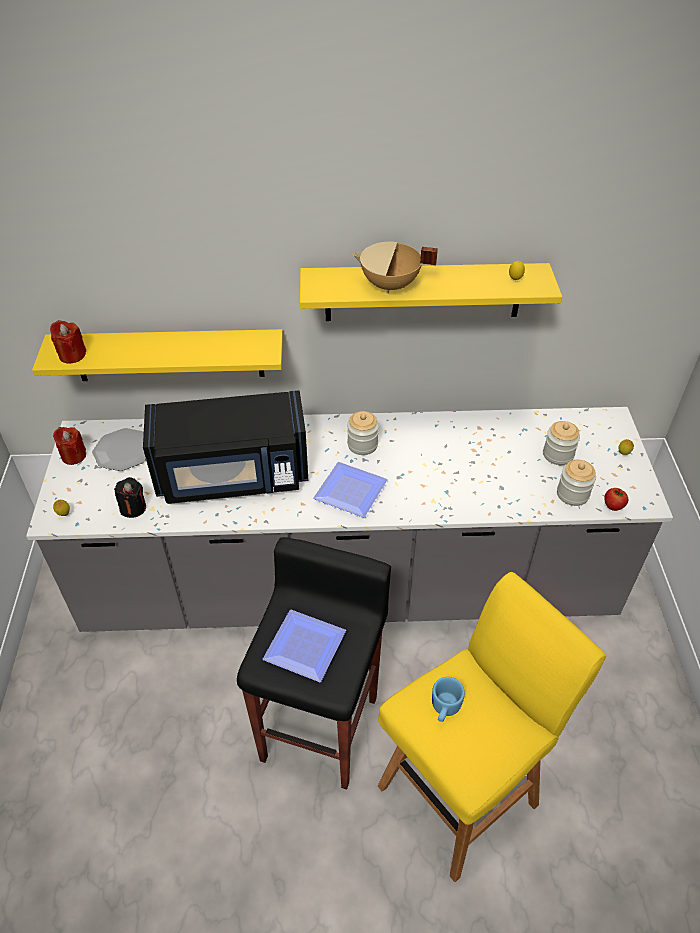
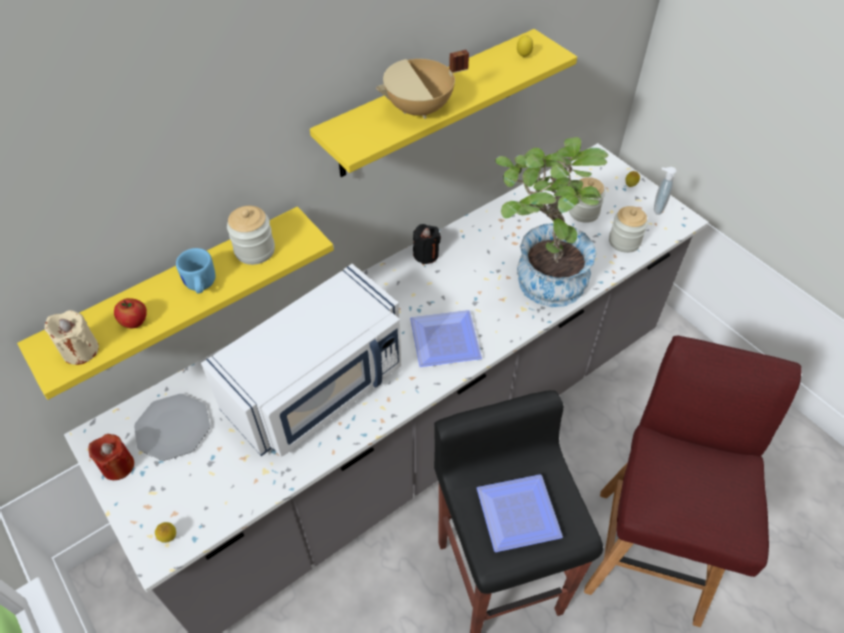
camera: 35 degrees left, 5 degrees up
red candle [50,320,87,364] -> beige candle [45,310,99,365]
black candle [114,477,146,518] -> black candle moved to [413,224,441,264]
black microwave [143,390,309,504] -> white microwave [201,264,401,456]
jar [347,411,379,455] -> jar moved to [227,206,275,265]
yellow stool [378,572,606,882] -> red stool [584,336,802,627]
blue mug [432,677,465,722] -> blue mug moved to [176,248,216,294]
apple [604,488,628,511] -> apple moved to [114,298,147,328]
none -> potted plant [495,137,609,307]
none -> soap dispenser [654,167,677,215]

